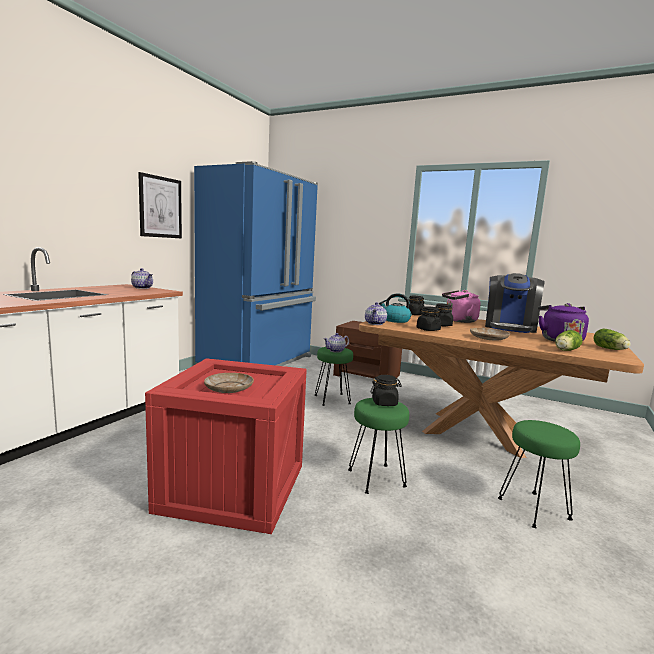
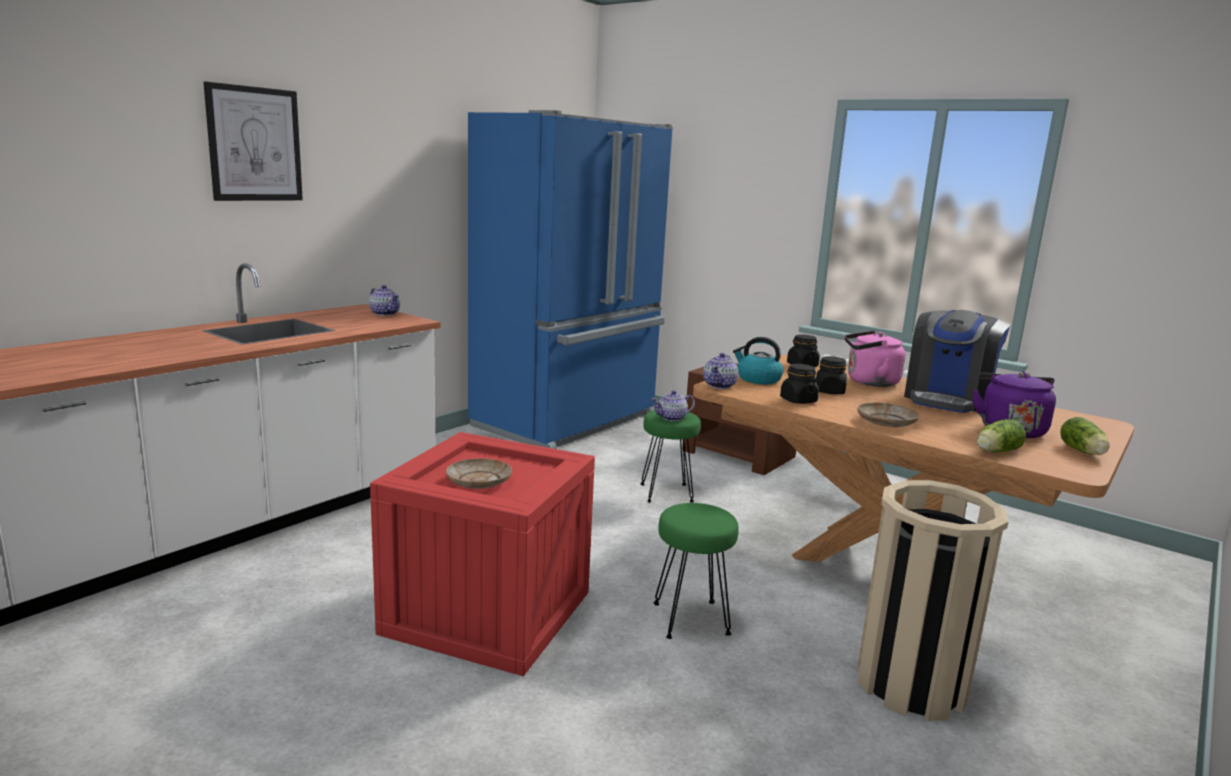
camera: 10 degrees right, 5 degrees up
picture [138,172,182,238] -> picture moved to [203,81,303,201]
black jar [371,375,402,406] -> none
green stool [498,420,580,528] -> beige trash can [857,480,1008,721]

